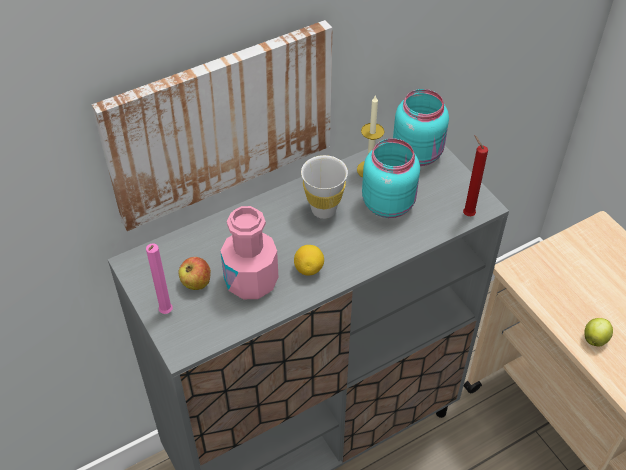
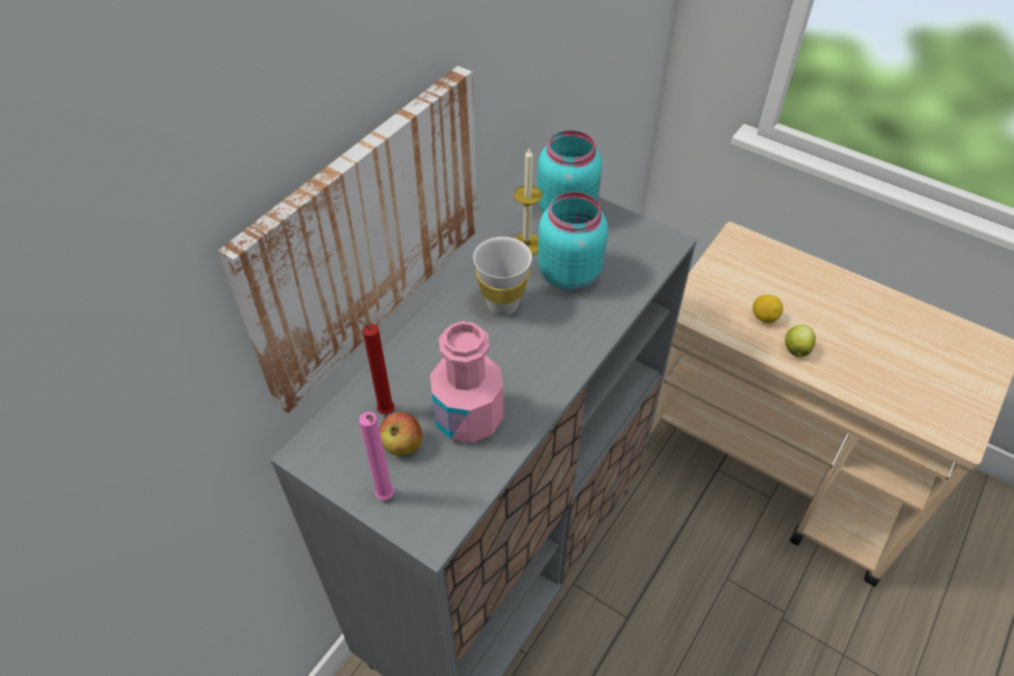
camera: 25 degrees left, 0 degrees up
lemon [294,245,324,276] -> lemon moved to [753,295,783,323]
red candle [463,135,488,216] -> red candle moved to [353,315,395,415]

